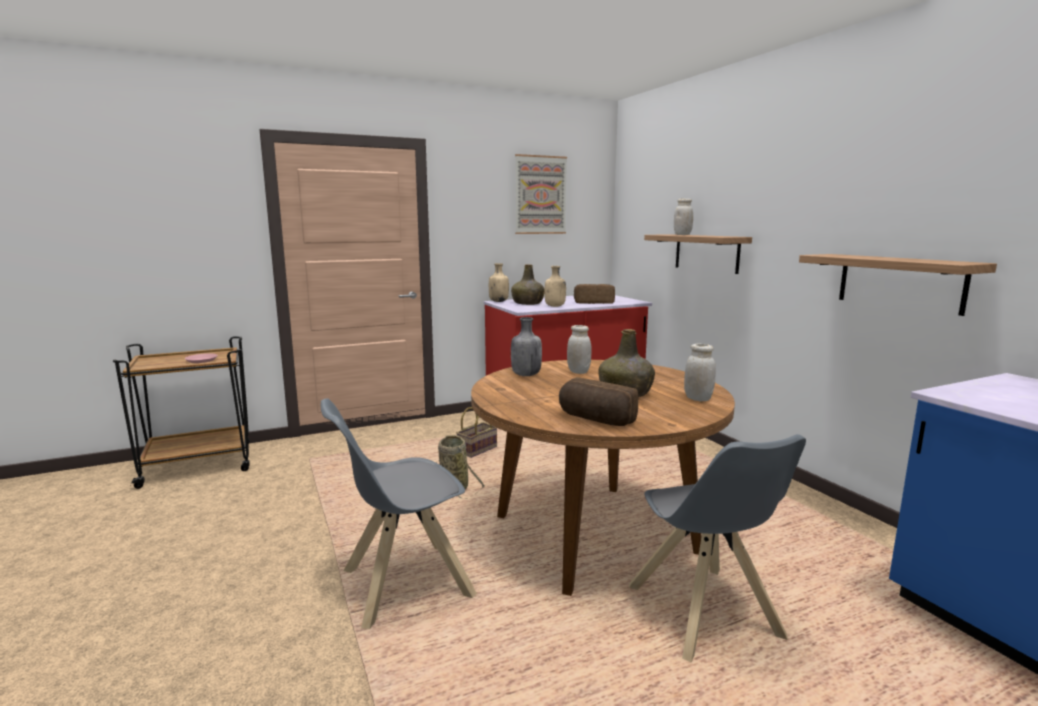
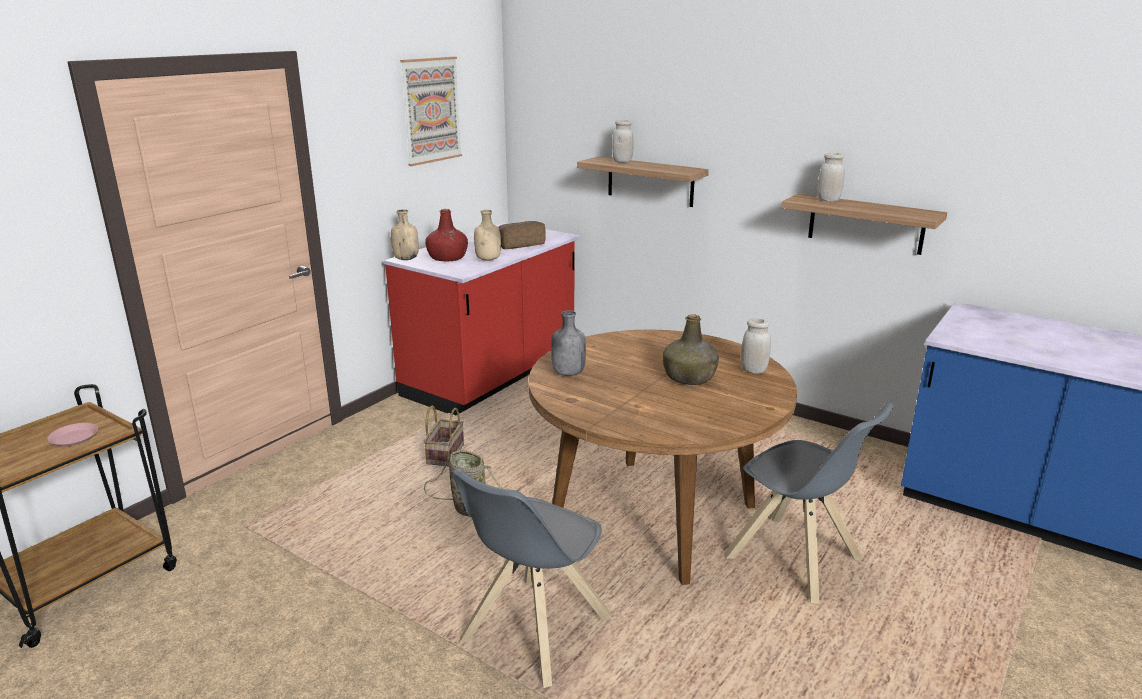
camera: 30 degrees left, 10 degrees up
green bottle [511,264,545,305] -> red bottle [425,209,468,261]
bread [559,377,638,426] -> none
white jar [567,325,592,374] -> white jar moved to [817,153,845,202]

